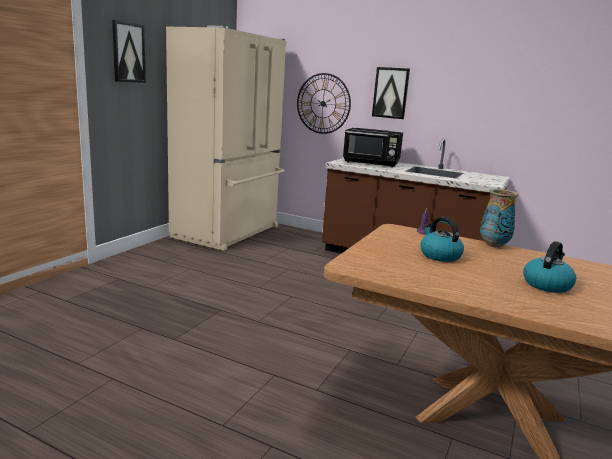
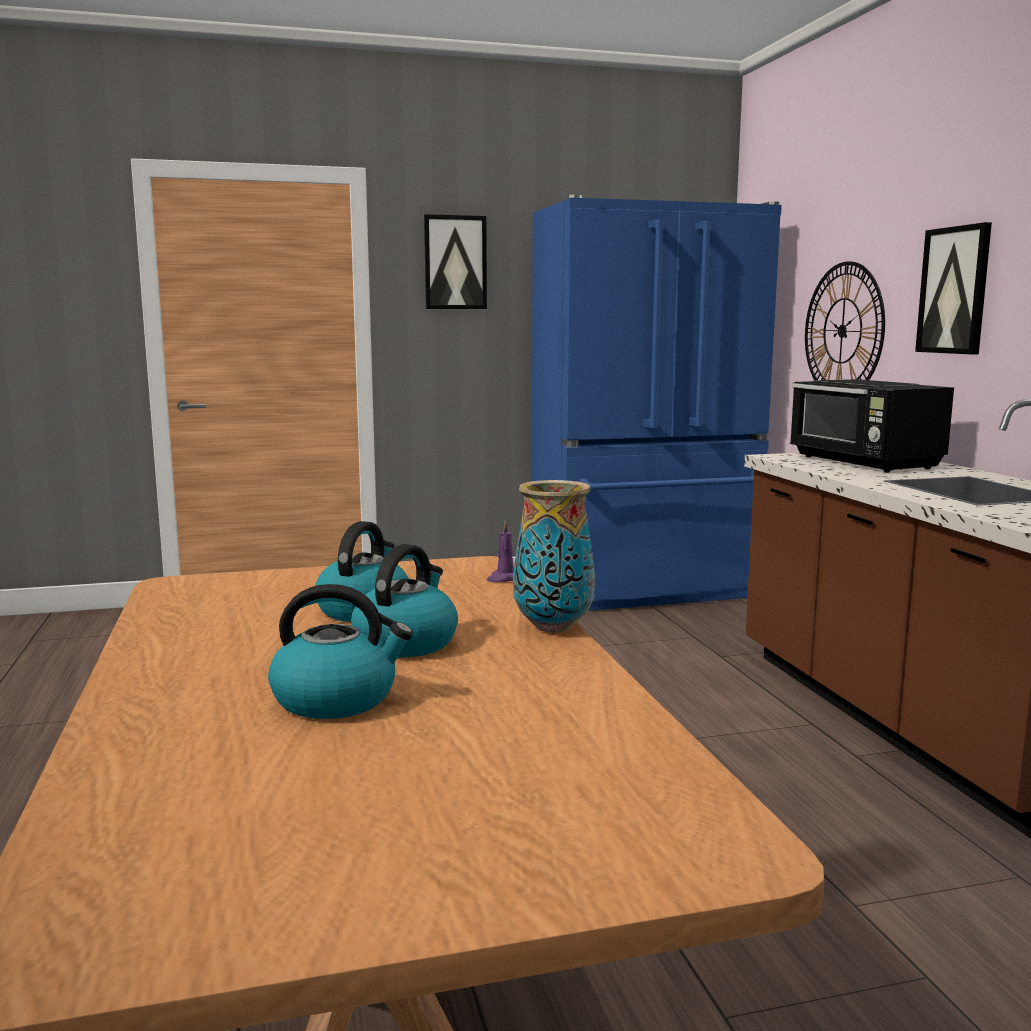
camera: 50 degrees right, 5 degrees down
beige fridge [166,25,286,251] -> blue fridge [532,194,782,611]
none -> kettle [351,544,458,658]

